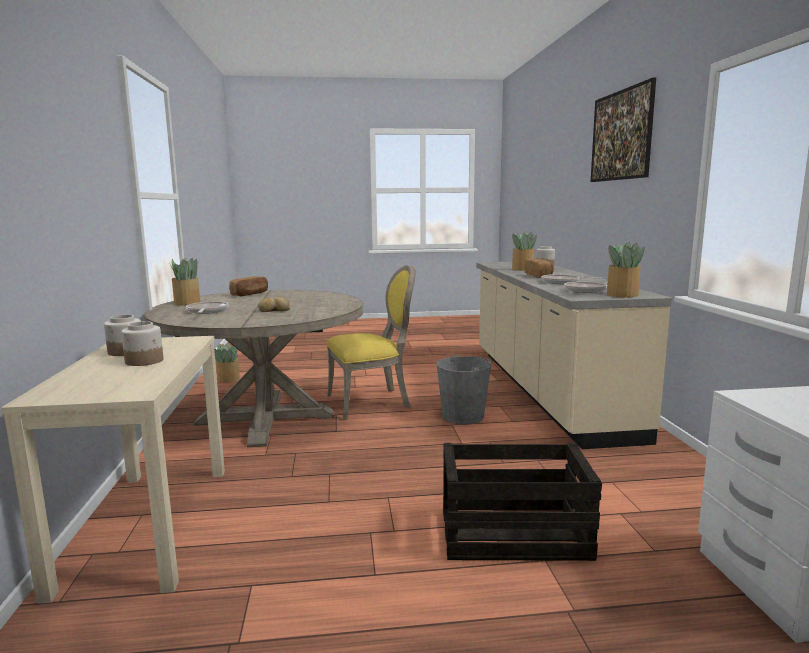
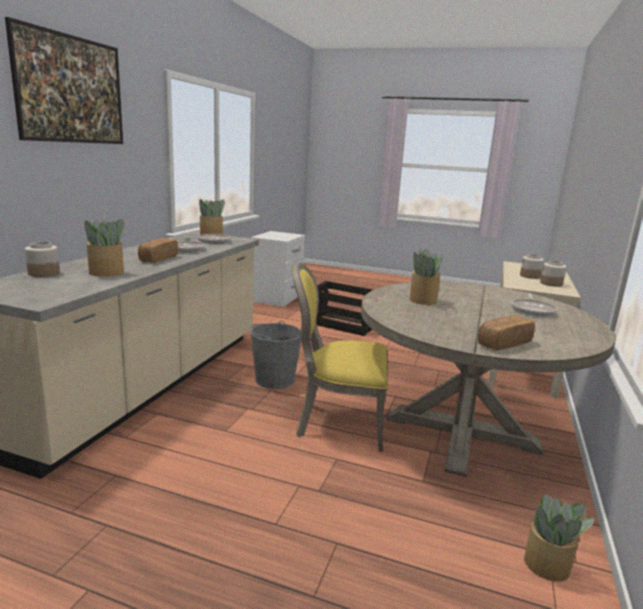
camera: 155 degrees left, 5 degrees up
potted plant [170,258,200,306] -> potted plant moved to [410,248,443,305]
bread [258,297,290,312] -> none

